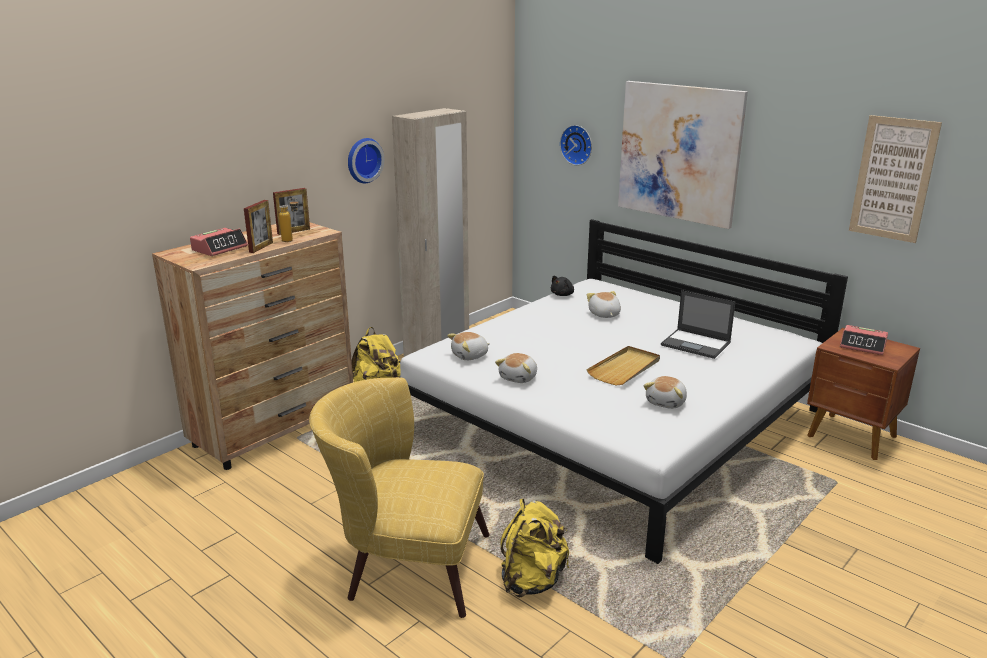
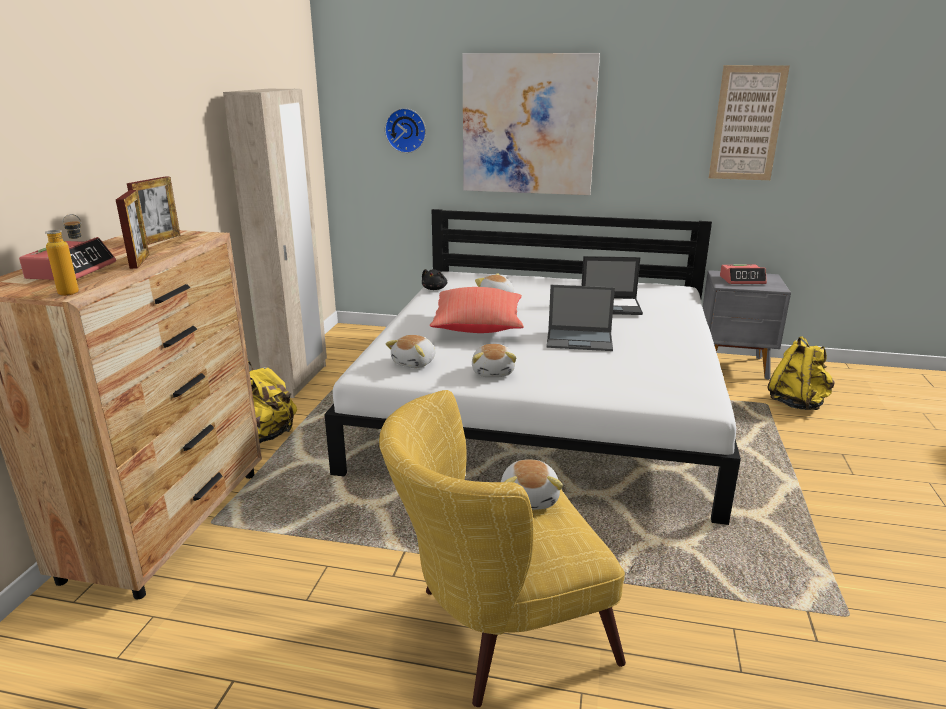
camera: 30 degrees left, 0 degrees up
bottle [279,198,299,242] -> bottle moved to [45,214,81,296]
wall clock [348,138,384,183] -> none
yellow backpack [500,499,569,597] -> yellow backpack moved to [767,336,835,410]
beige tray [586,346,660,385] -> laptop [546,285,615,351]
plush toy [643,376,687,409] -> plush toy moved to [501,459,563,510]
brown nightstand [807,328,920,460] -> grey nightstand [703,270,791,380]
none -> red pillow [430,287,524,333]

